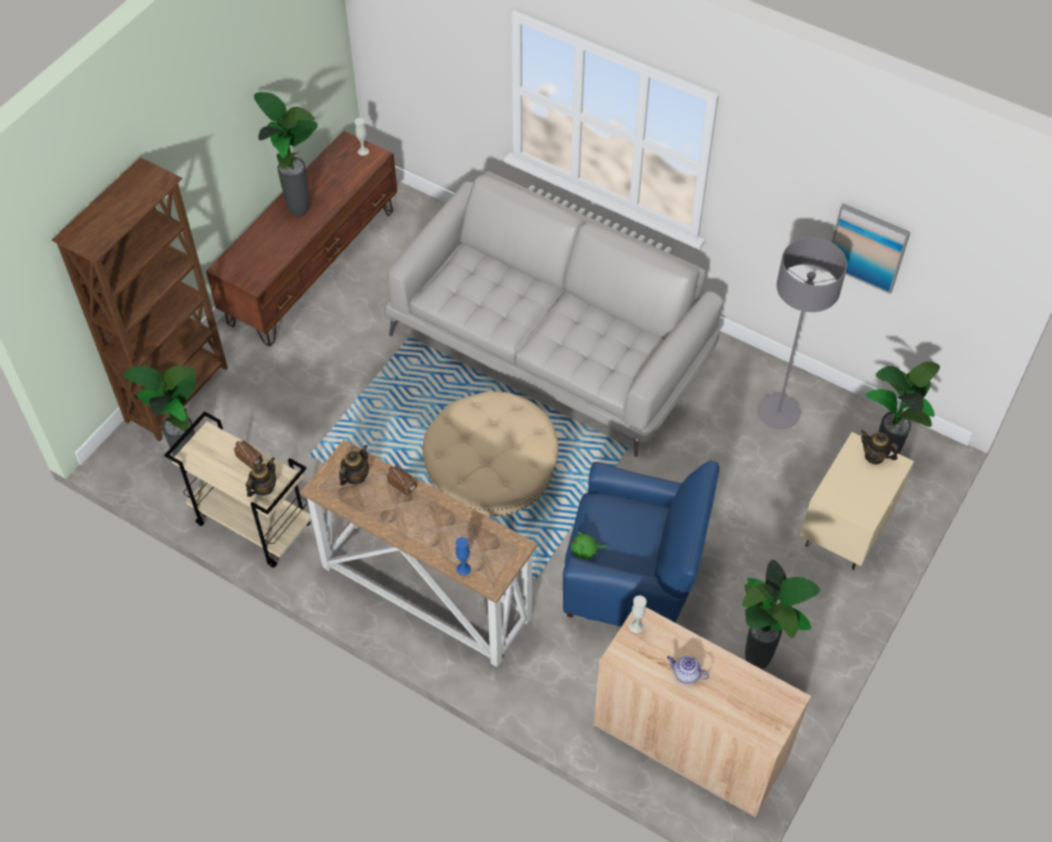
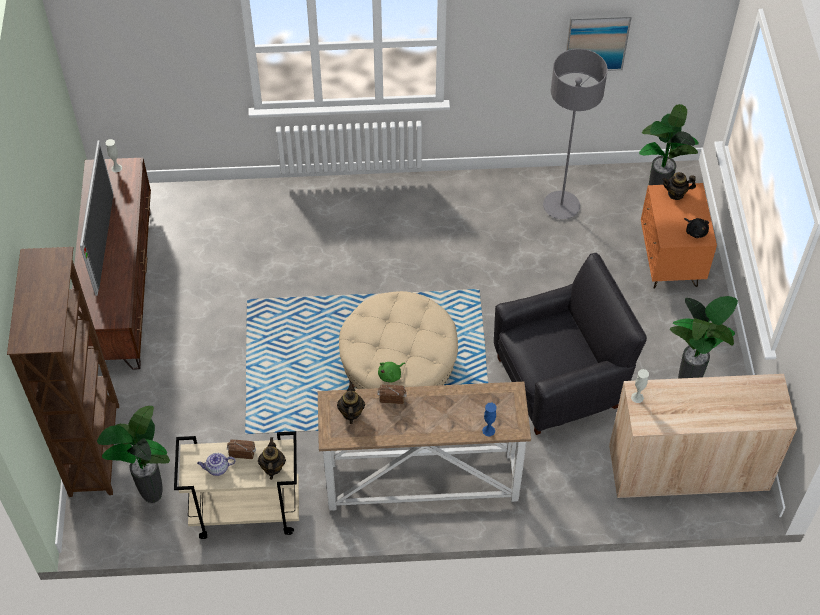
camera: 35 degrees left, 0 degrees up
potted plant [254,92,318,217] -> television [80,140,113,296]
grey sofa [386,171,723,457] -> none
blue armchair [563,460,720,627] -> black armchair [494,253,647,435]
green plush toy [571,532,608,560] -> green plush toy moved to [378,362,405,383]
teapot [667,656,709,684] -> teapot moved to [197,453,236,476]
beige nightstand [800,432,914,570] -> orange nightstand [641,183,717,289]
none -> black plush toy [684,218,709,238]

